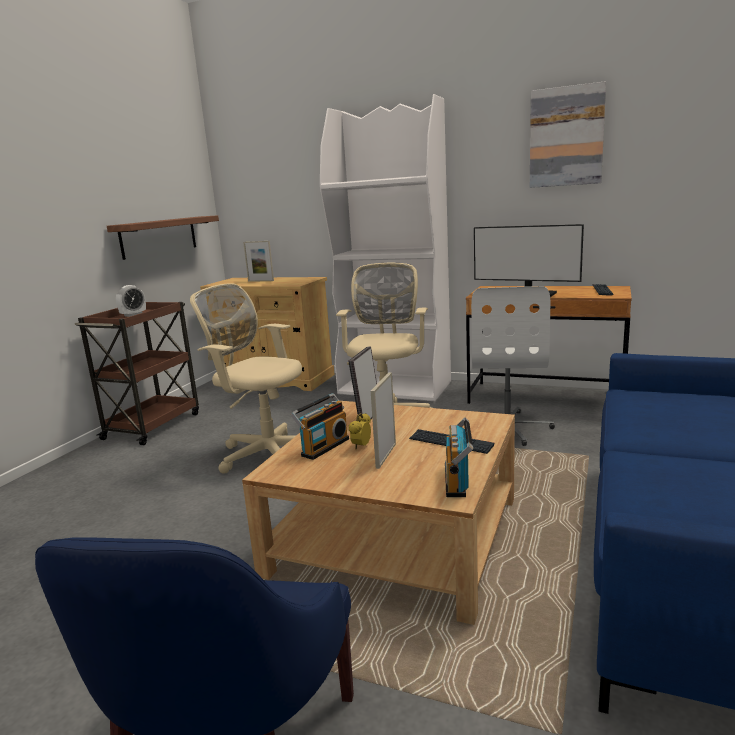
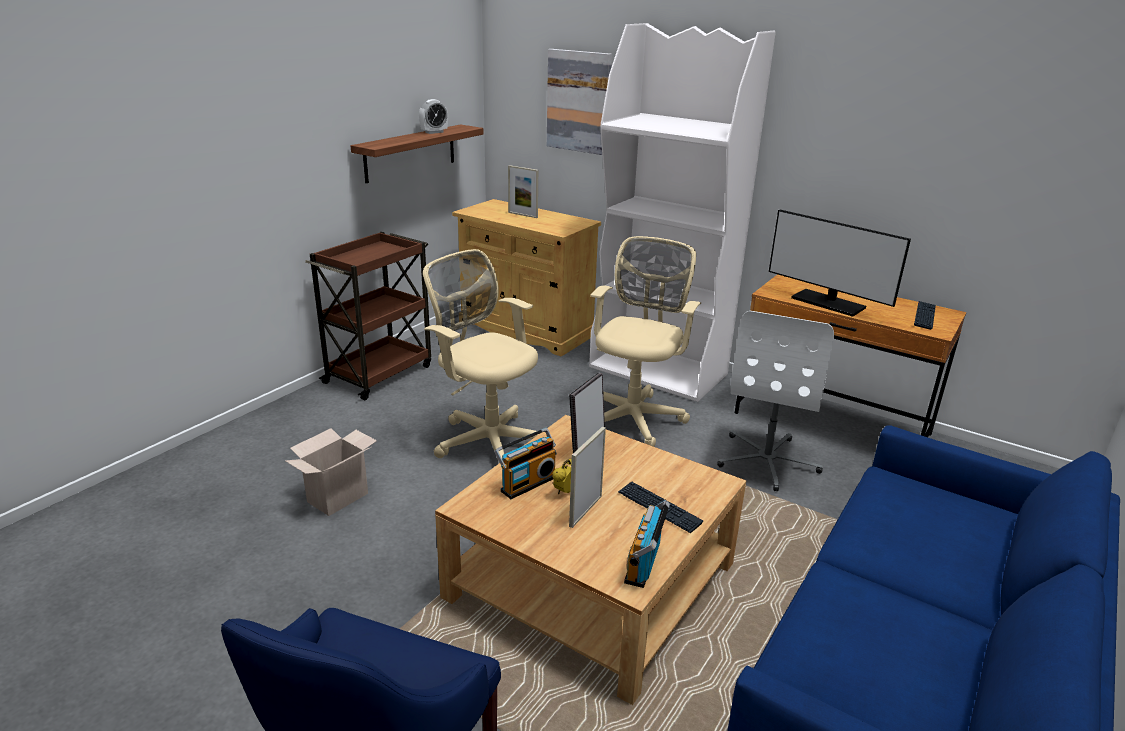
camera: 10 degrees right, 10 degrees up
alarm clock [116,285,146,317] -> alarm clock moved to [419,99,448,134]
picture [530,81,606,188] -> picture moved to [547,49,612,155]
none -> cardboard box [285,428,377,516]

